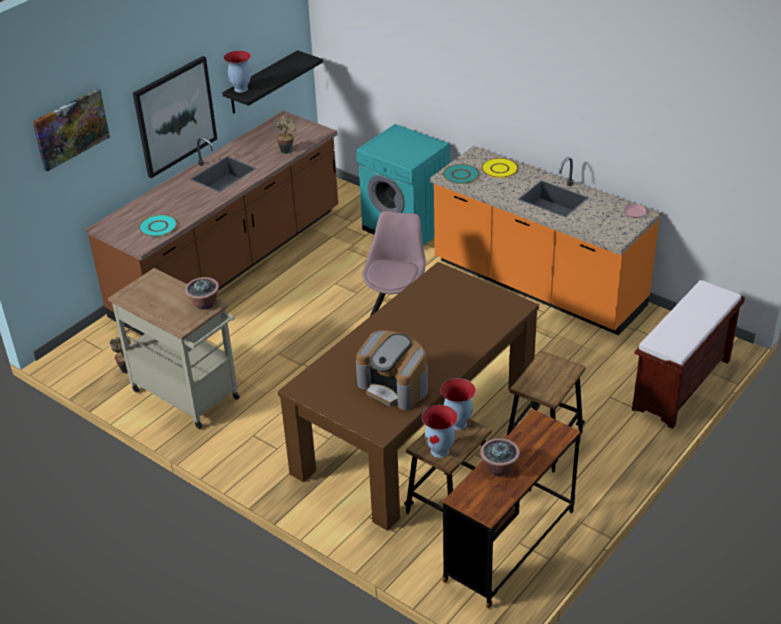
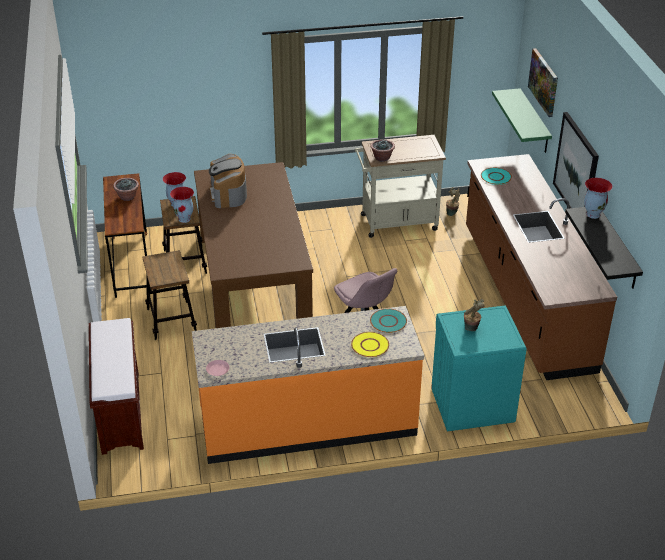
camera: 130 degrees right, 0 degrees up
potted plant [274,116,296,154] -> potted plant moved to [464,299,485,331]
coffee machine [356,330,428,410] -> coffee machine turned 90 degrees counterclockwise [209,154,247,208]
none -> green shelf [492,88,552,153]

